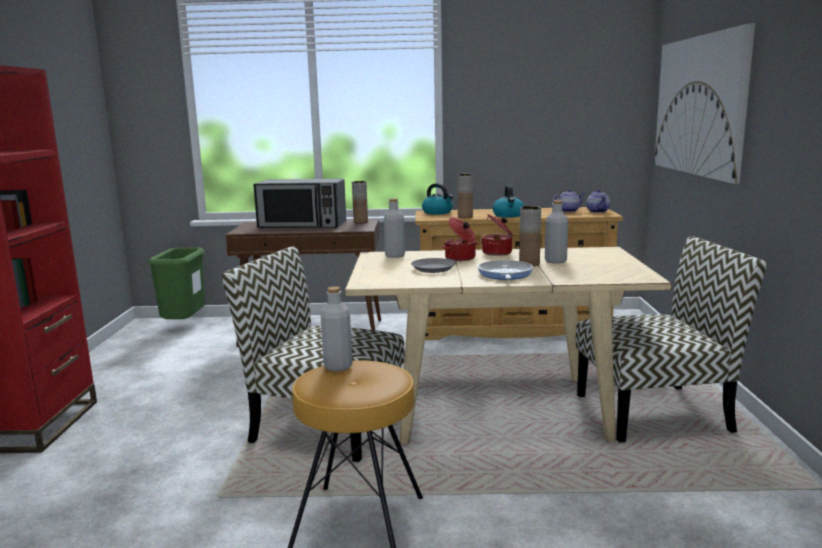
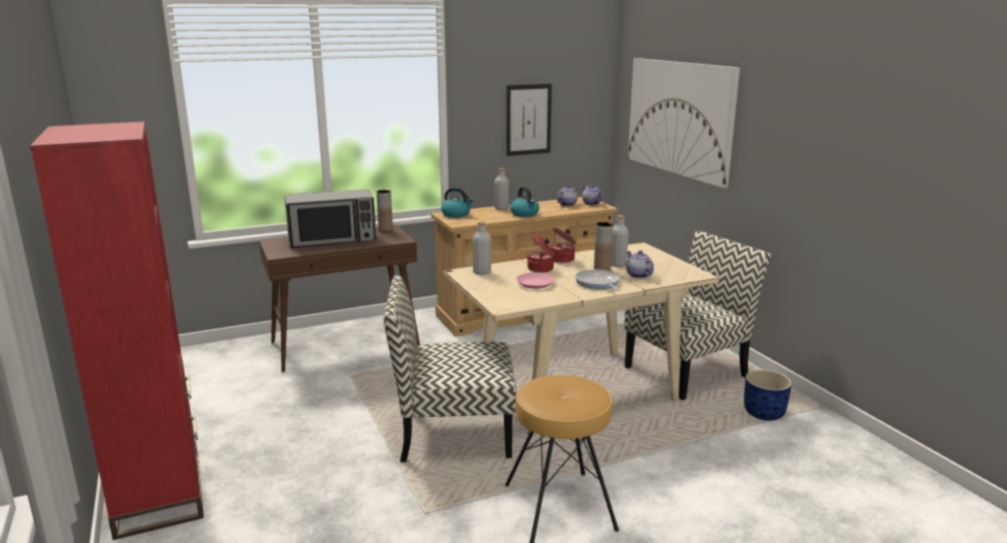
camera: 25 degrees left, 5 degrees up
green trash can [148,248,205,319] -> none
grey bottle [320,286,352,372] -> grey bottle moved to [494,168,509,210]
grey plate [411,258,456,273] -> pink plate [516,273,555,289]
brown vase [457,174,473,218] -> none
none -> picture [506,84,552,156]
none -> teapot [626,250,654,278]
none -> blue planter [744,370,792,421]

